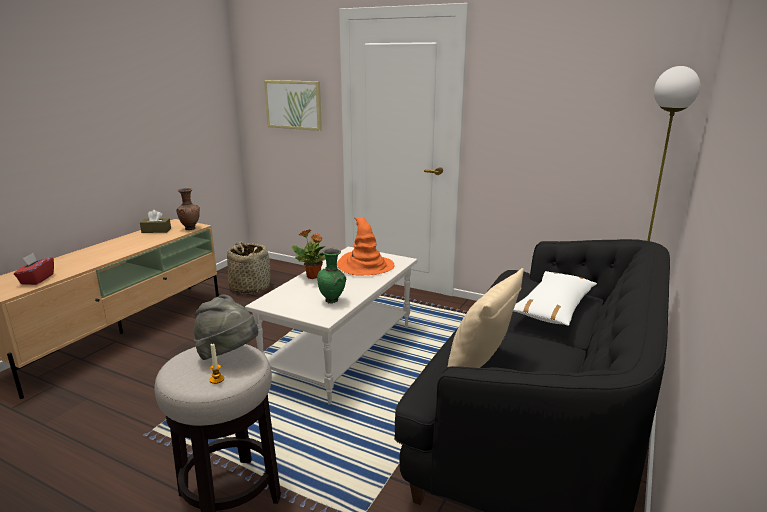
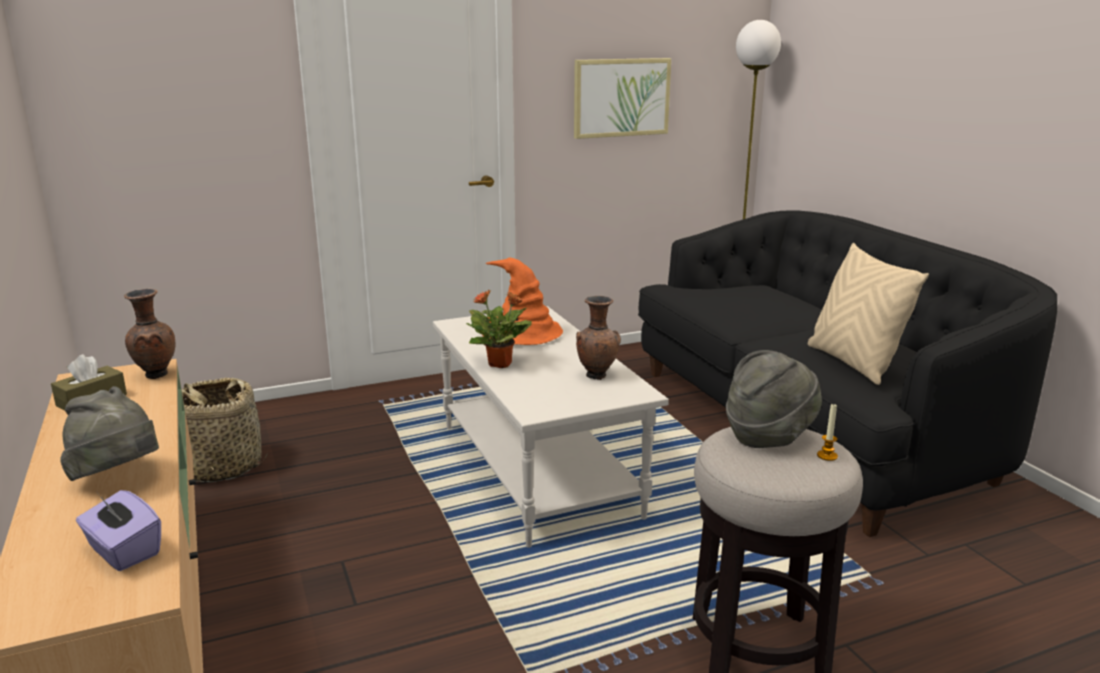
camera: 50 degrees left, 0 degrees up
red tissue box [14,253,54,285] -> purple tissue box [76,490,161,571]
picture [264,80,322,131] -> picture moved to [574,58,671,139]
green vase [317,248,346,304] -> brown vase [576,296,621,380]
white pillow [513,271,597,326] -> none
none -> grey hat [61,386,159,481]

